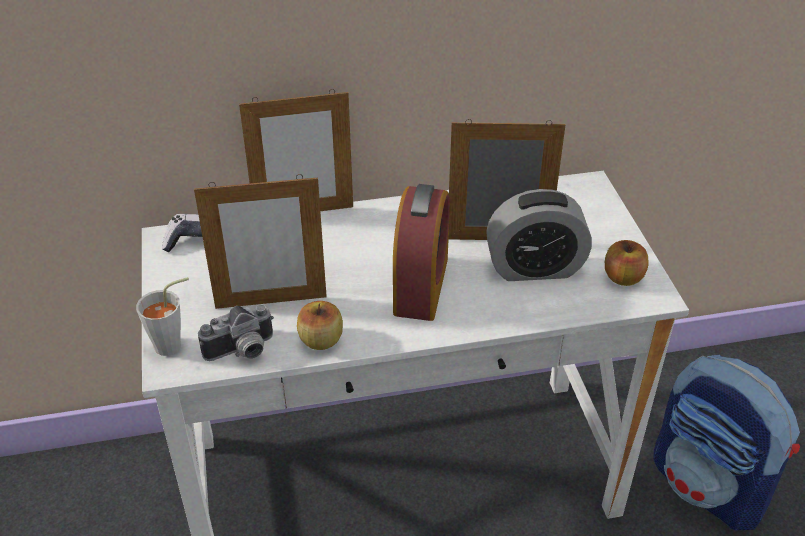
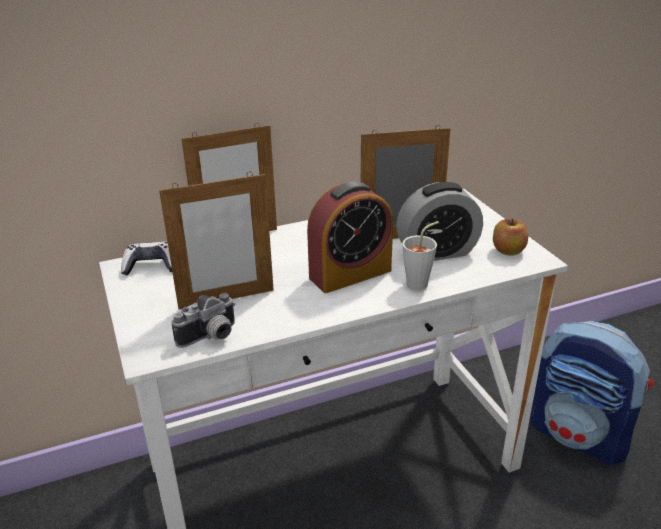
camera: 10 degrees left, 10 degrees down
grey cup [136,277,189,356] -> grey cup moved to [402,221,439,290]
apple [297,301,343,350] -> none
alarm clock [393,184,450,321] -> alarm clock turned 60 degrees clockwise [307,181,393,293]

